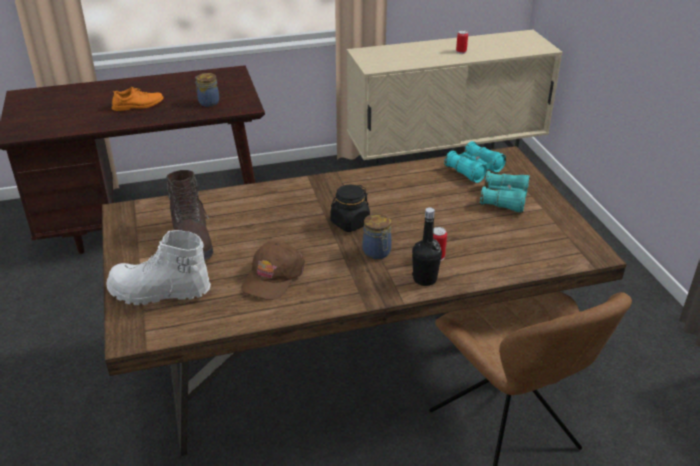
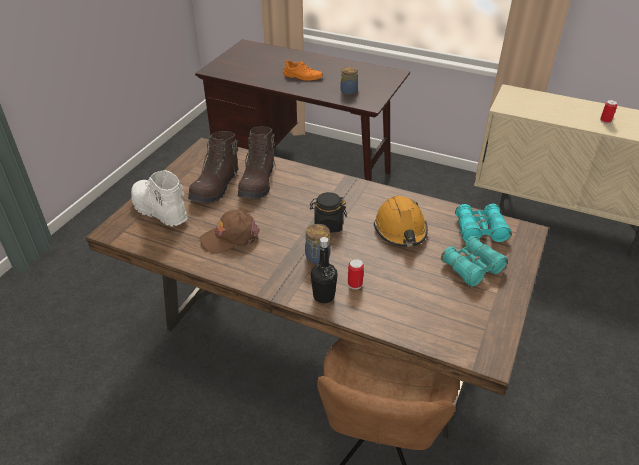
camera: 40 degrees right, 5 degrees up
none -> brown boot [238,126,276,199]
none -> orange hard hat [374,196,428,247]

